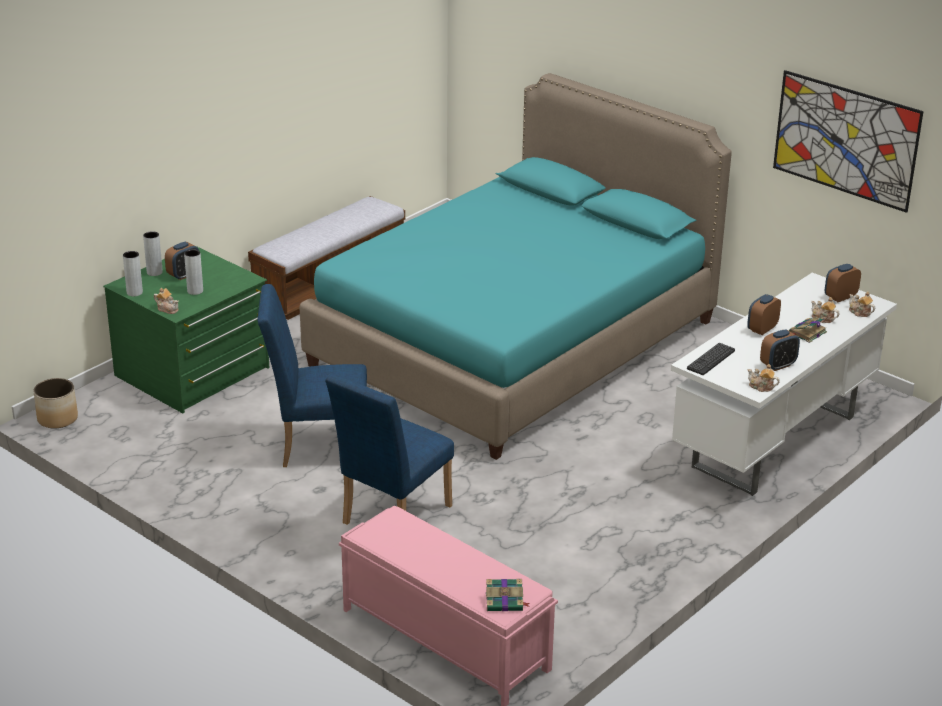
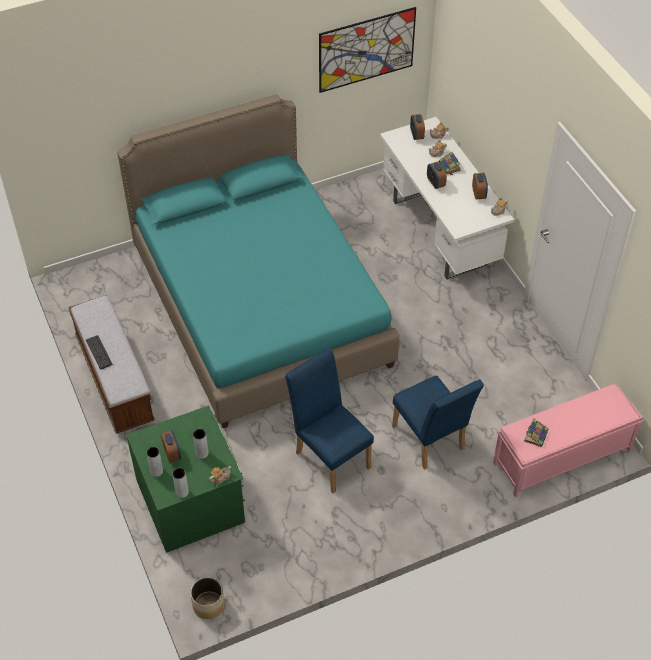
camera: 65 degrees left, 20 degrees up
blue chair [257,284,367,467] -> blue chair turned 120 degrees clockwise [285,348,374,493]
book [486,579,530,611] -> book moved to [524,418,548,447]
keyboard [687,343,735,375] -> keyboard moved to [86,335,113,370]

